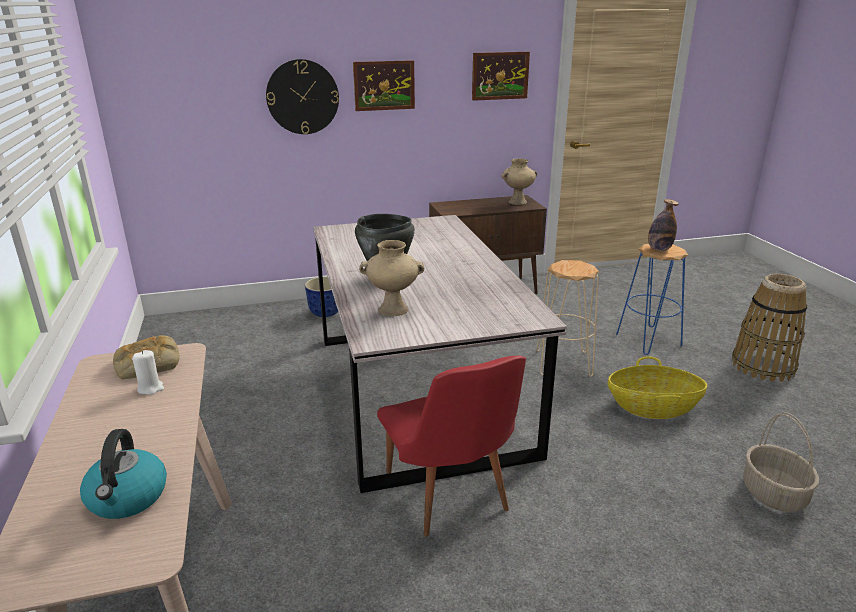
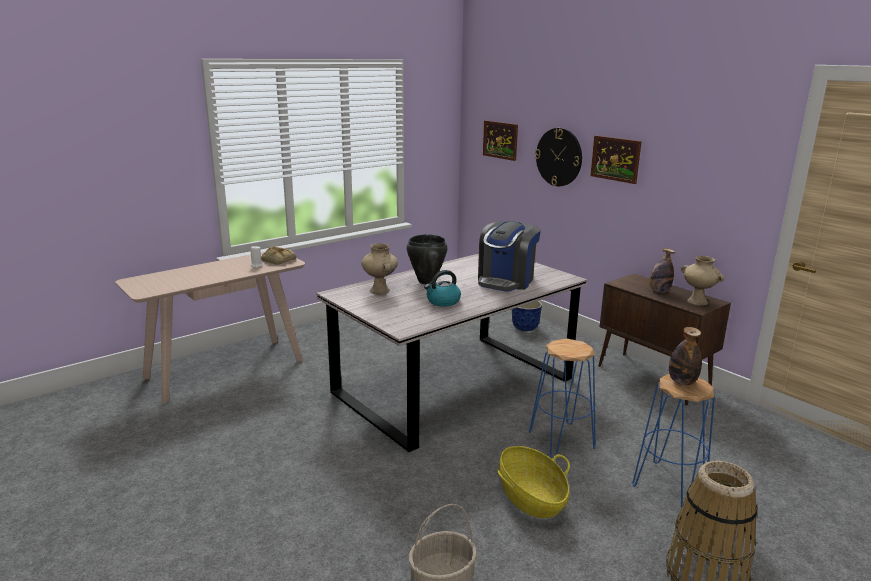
camera: 65 degrees right, 5 degrees down
kettle [80,429,167,519] -> kettle moved to [424,270,461,307]
red chair [377,356,526,537] -> none
picture [472,52,530,101] -> picture moved to [483,120,518,161]
beige stool [536,260,599,377] -> blue stool [529,339,596,458]
none -> coffee machine [478,221,541,292]
none -> bottle [649,248,675,293]

